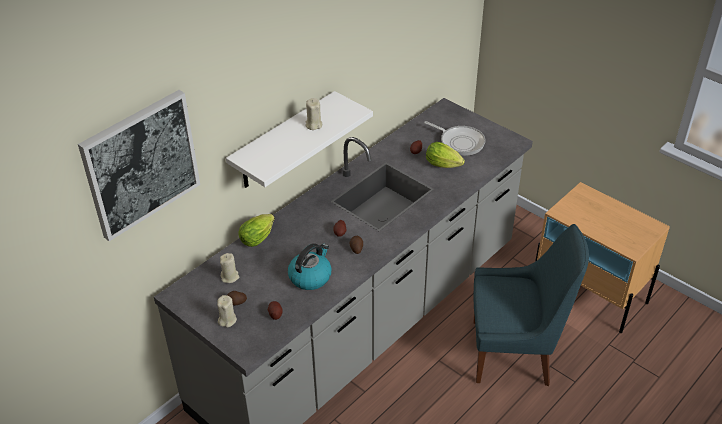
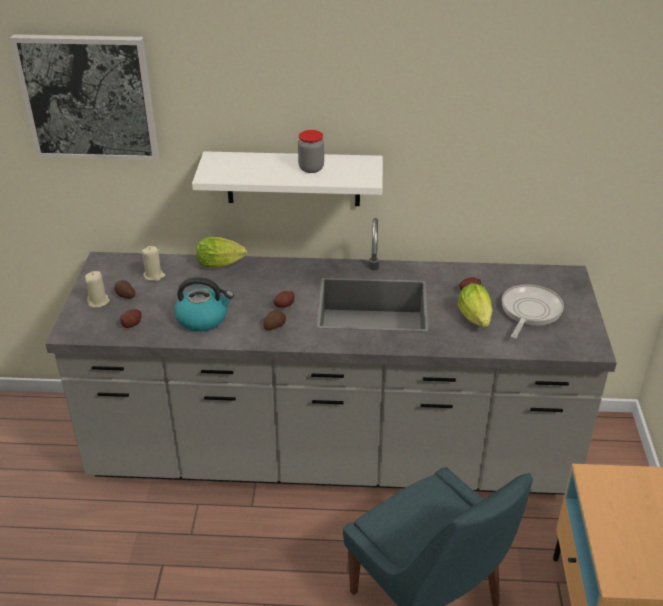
camera: 50 degrees right, 5 degrees down
beige candle [305,98,322,130] -> jar [298,130,324,173]
frying pan [424,121,486,156] -> frying pan turned 150 degrees counterclockwise [502,284,564,338]

